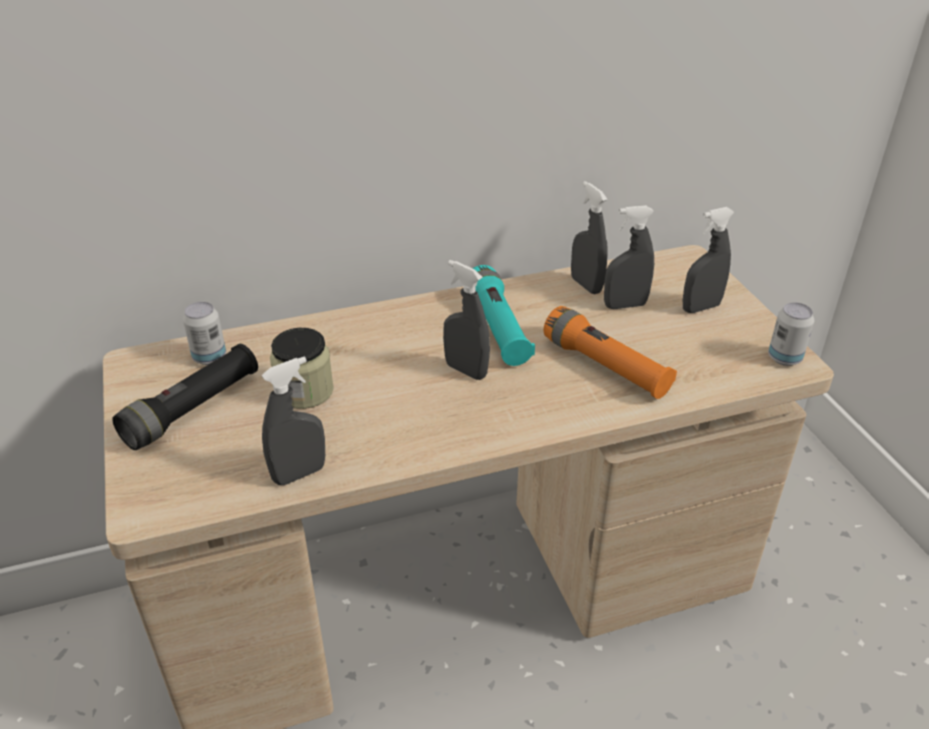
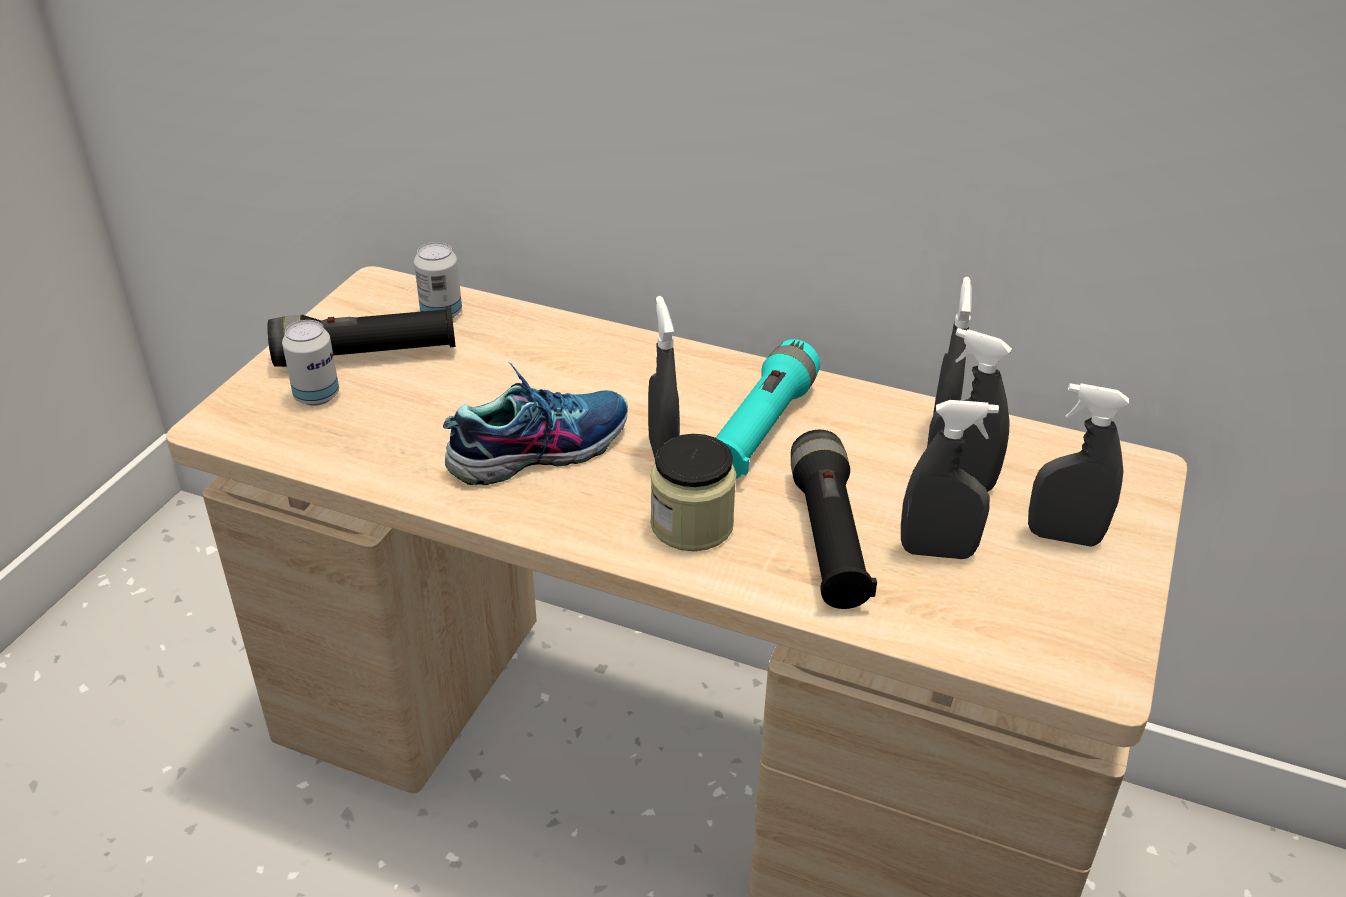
camera: 40 degrees right, 0 degrees up
grey spray bottle [262,356,325,485] -> grey spray bottle moved to [901,400,999,559]
jar [270,328,334,409] -> jar moved to [651,434,736,551]
orange flashlight [544,306,677,399] -> black flashlight [791,430,877,609]
can [768,302,814,366] -> can moved to [282,320,339,406]
none -> shoe [443,362,628,485]

